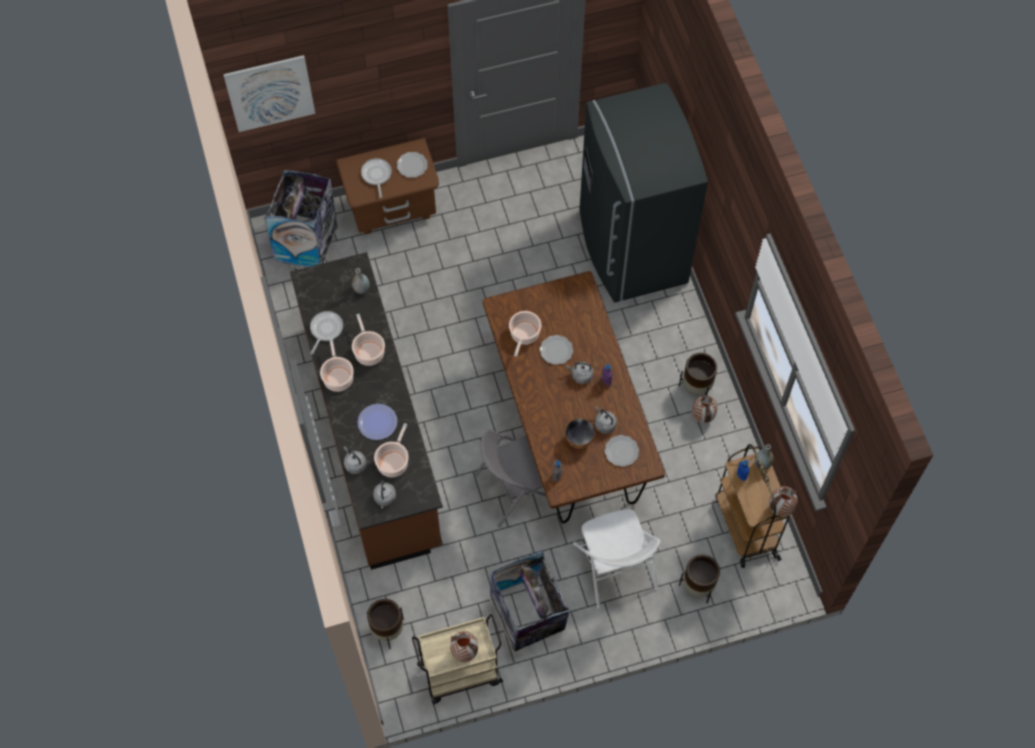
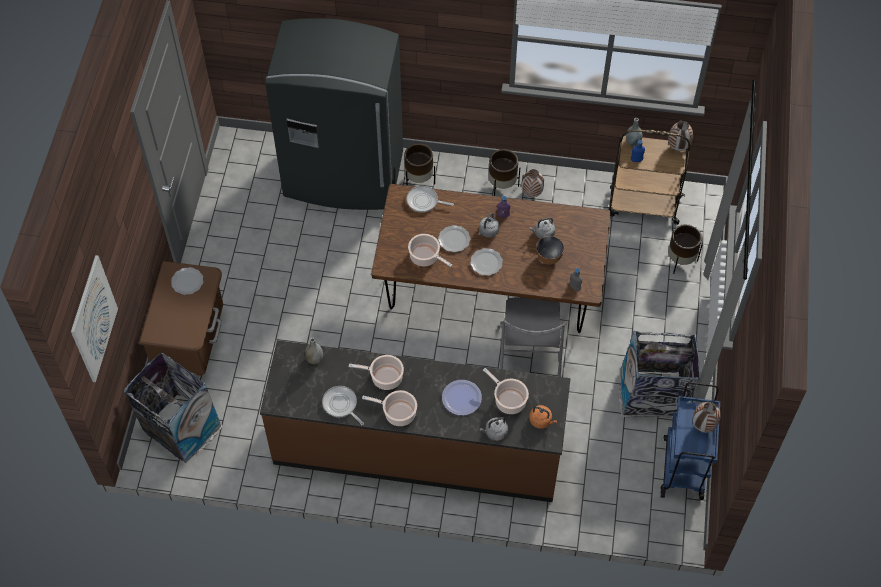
camera: 65 degrees left, 5 degrees down
frying pan [361,158,392,198] -> frying pan moved to [407,186,454,213]
brown planter [367,599,404,649] -> brown planter moved to [404,143,435,186]
grey kettle [373,480,396,509] -> orange kettle [529,405,557,429]
beige cart [412,614,503,704] -> blue cart [660,382,720,500]
white chair [573,509,660,609] -> none
plate [604,435,639,467] -> plate moved to [470,248,503,276]

